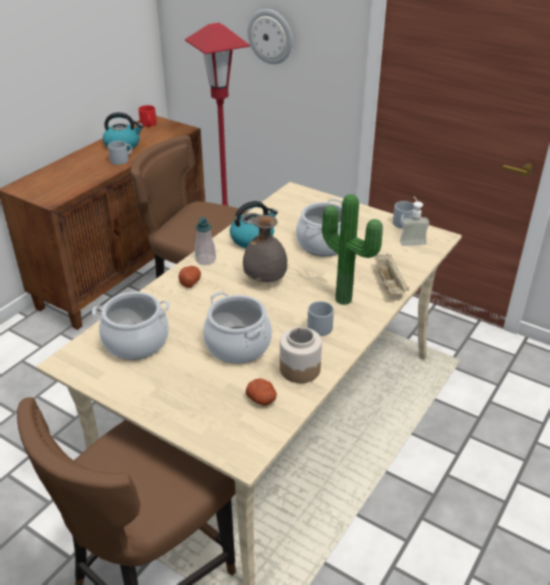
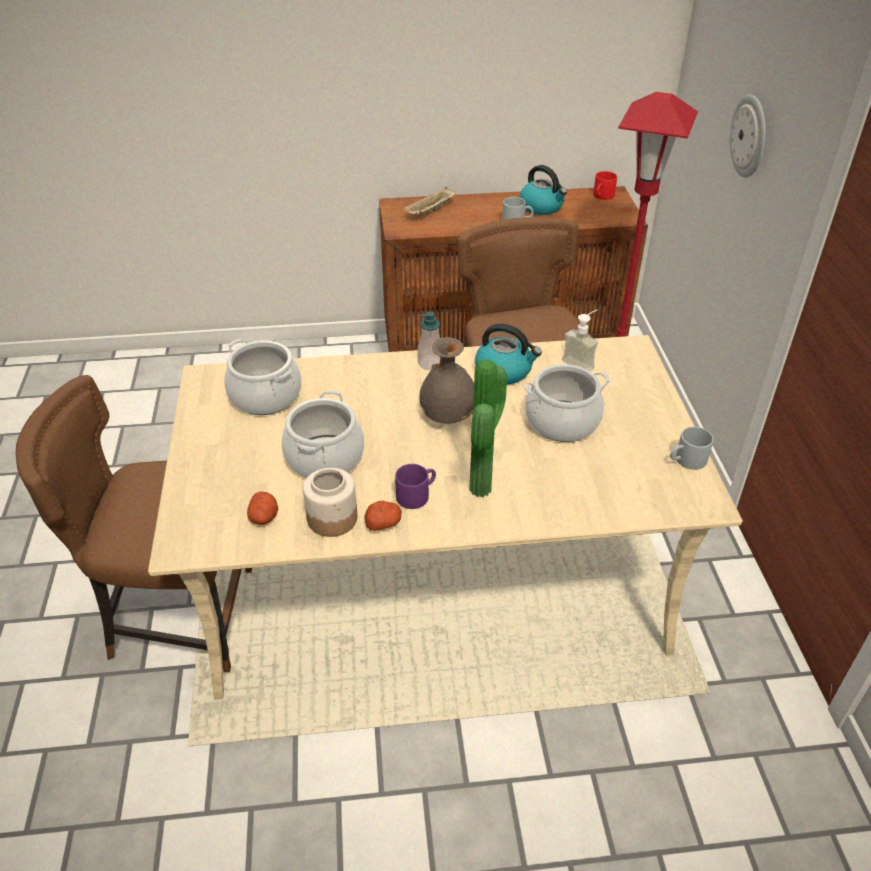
camera: 50 degrees right, 5 degrees up
potato [179,266,201,288] -> potato moved to [364,501,402,531]
grey mug [307,301,334,336] -> purple mug [395,464,436,509]
beige tray [374,254,409,294] -> beige tray moved to [403,187,456,215]
soap dispenser [400,197,430,246] -> soap dispenser moved to [562,310,598,372]

